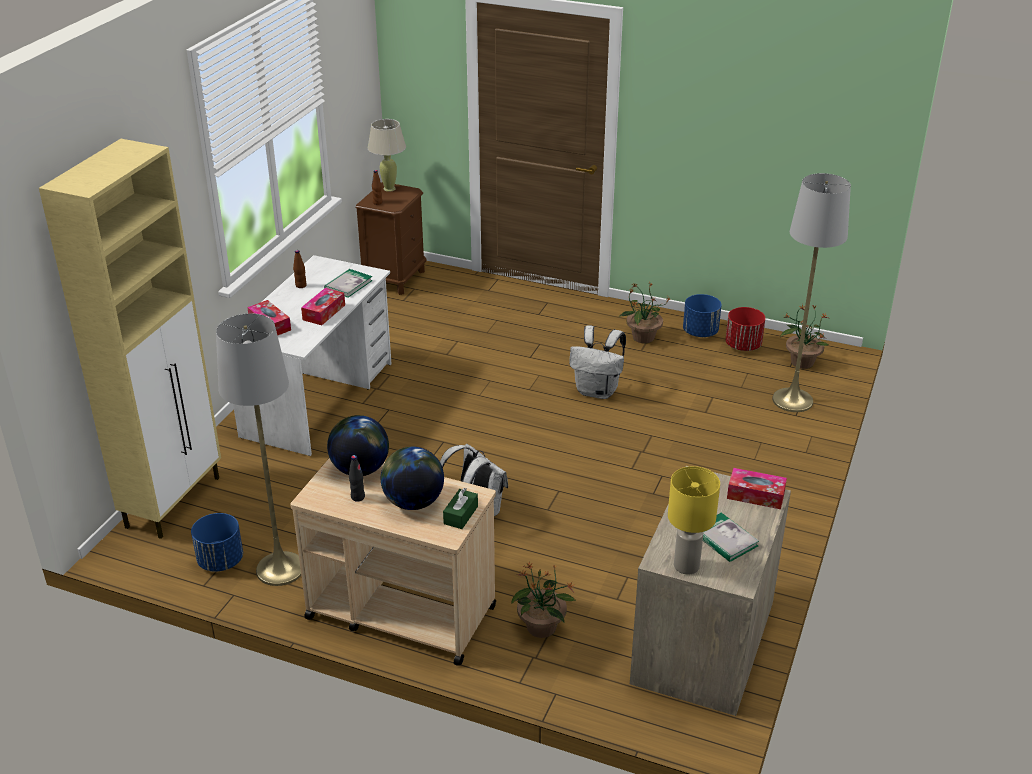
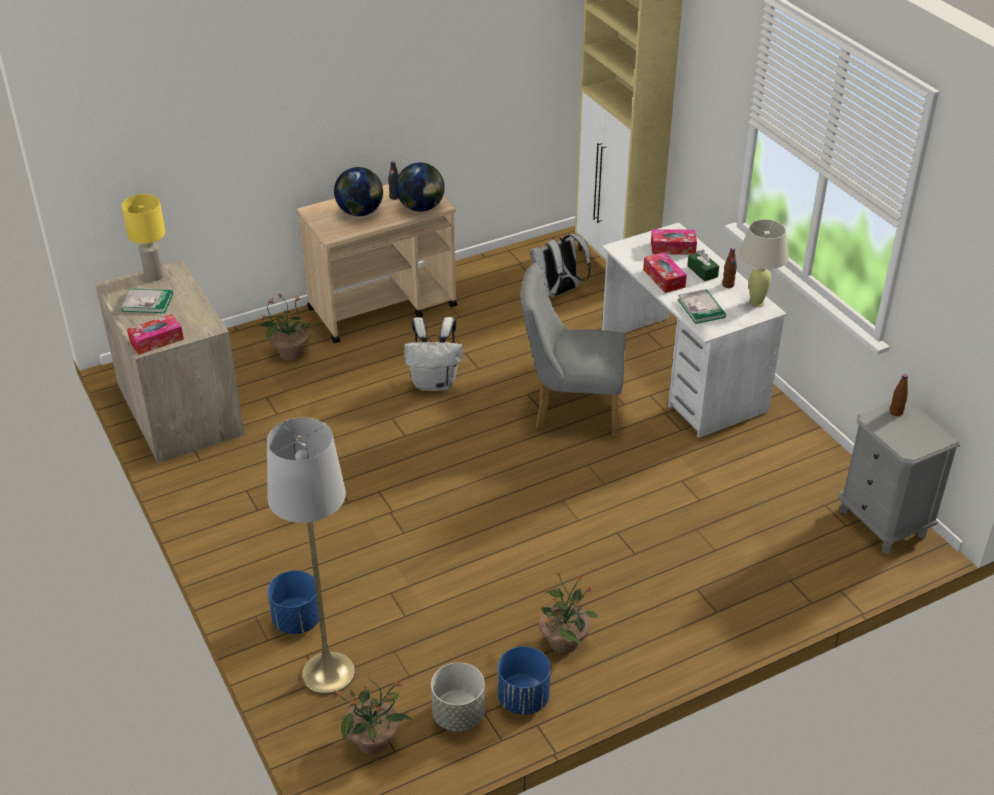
camera: 130 degrees right, 5 degrees up
blue planter [191,513,243,572] -> blue planter moved to [268,570,319,634]
grey floor lamp [216,313,301,586] -> none
brown nightstand [356,182,427,295] -> grey nightstand [839,399,960,554]
beige table lamp [368,119,406,192] -> beige table lamp moved to [739,219,789,307]
green tissue box [443,488,478,529] -> green tissue box moved to [687,249,719,281]
white backpack [569,325,626,399] -> white backpack moved to [531,234,590,297]
red planter [725,307,765,351] -> grey planter [431,662,485,732]
none -> grey chair [520,262,625,436]

